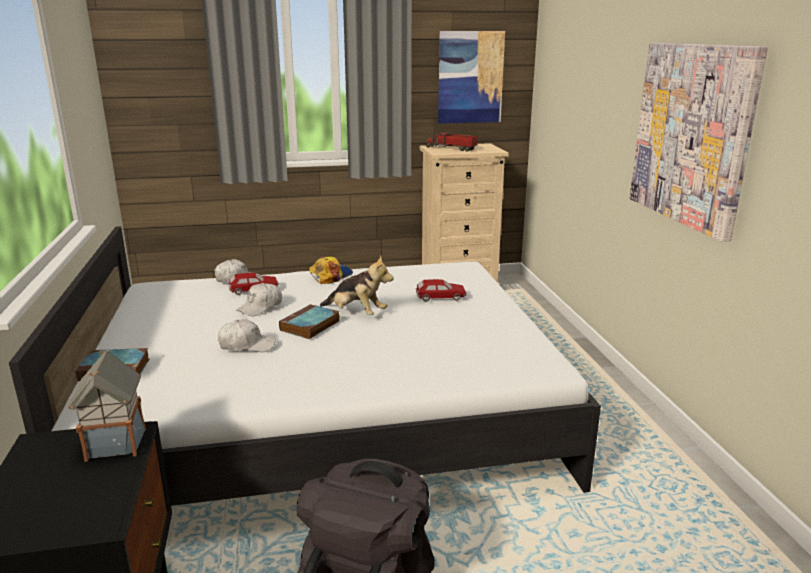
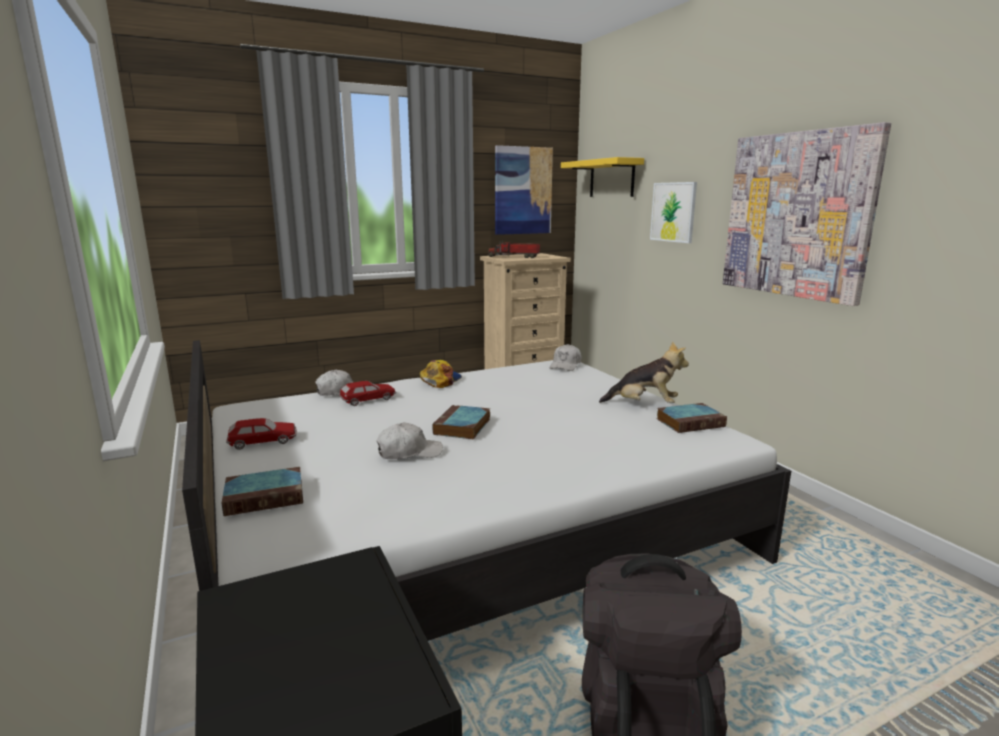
camera: 15 degrees left, 5 degrees down
toy house [68,350,146,462] -> none
white cap [236,283,282,316] -> white cap moved to [550,344,581,371]
plush toy [320,255,394,315] -> plush toy moved to [599,341,689,403]
toy car [416,279,467,302] -> toy car moved to [226,418,297,450]
none -> yellow shelf [561,157,644,197]
none -> picture [650,182,697,243]
none -> book [656,403,727,433]

